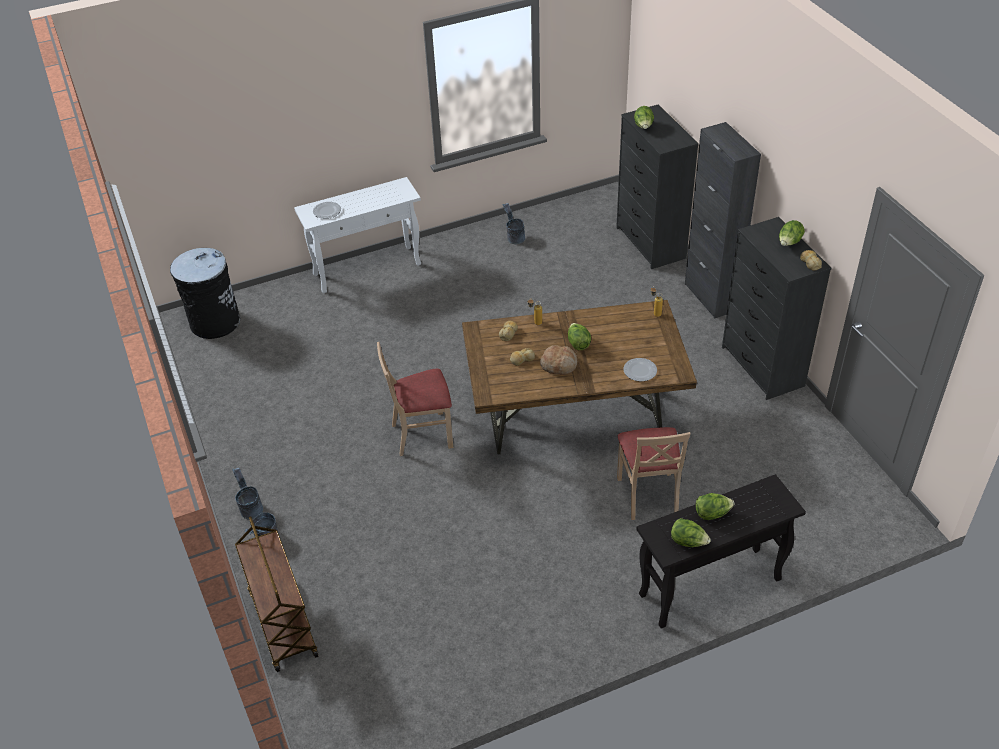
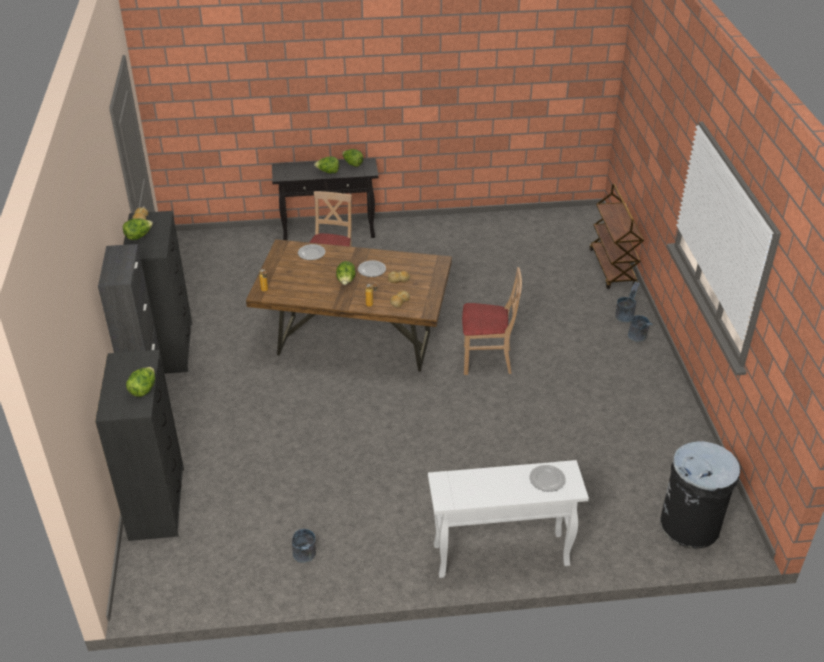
camera: 165 degrees left, 5 degrees down
bread [540,345,577,375] -> plate [358,260,386,277]

